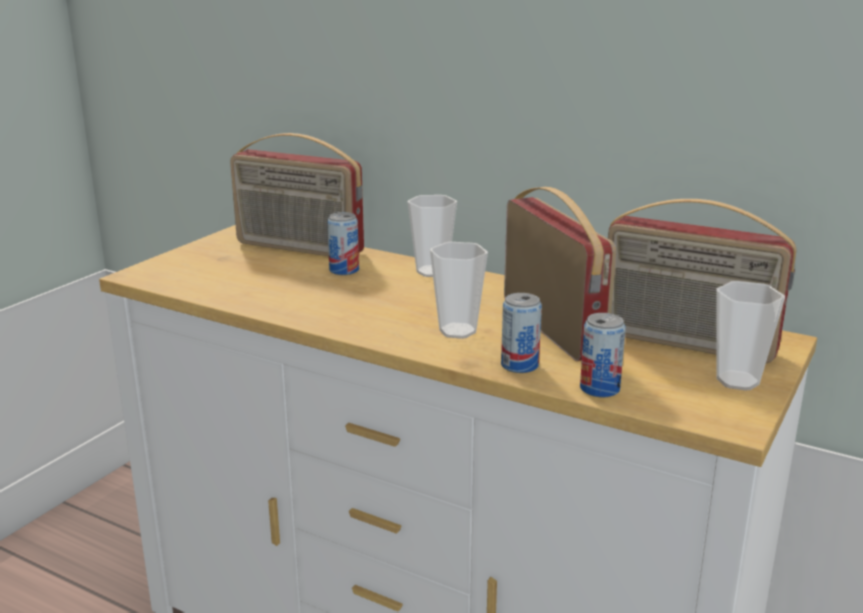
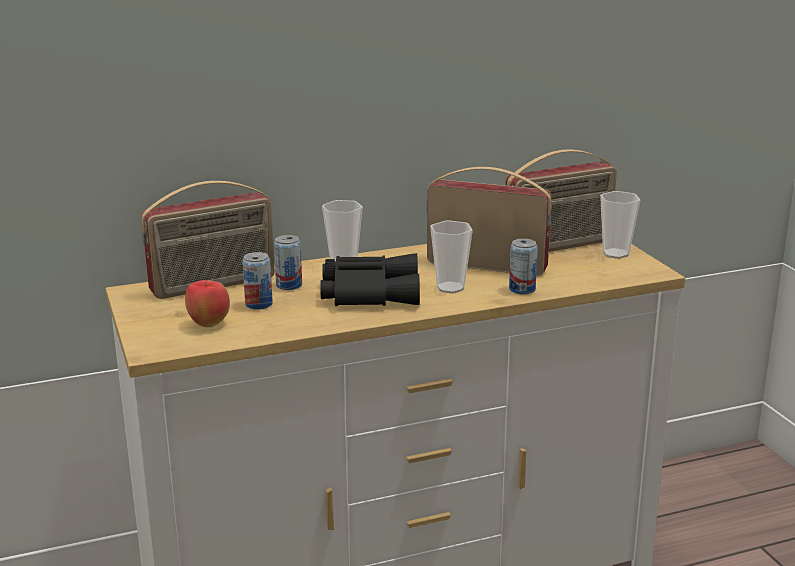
camera: 50 degrees left, 0 degrees up
can [580,313,626,398] -> can moved to [242,252,273,310]
none -> apple [185,280,230,327]
none -> black binoculars [320,253,420,306]

